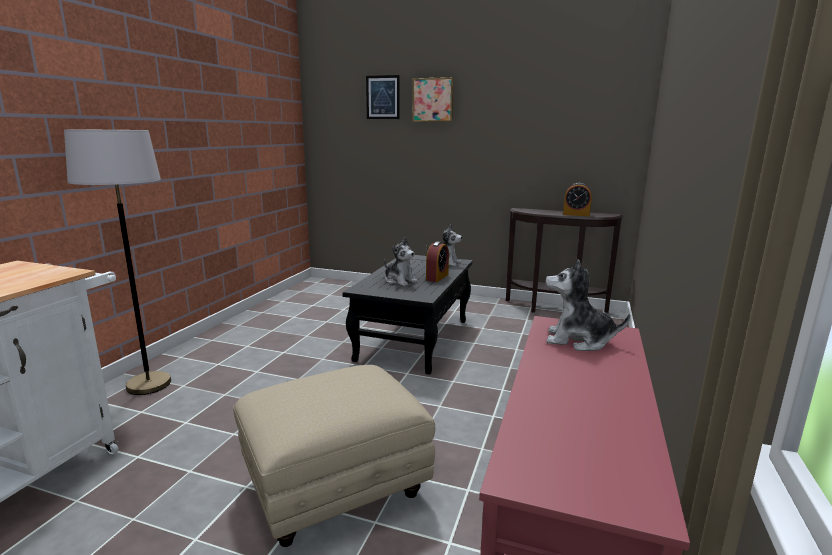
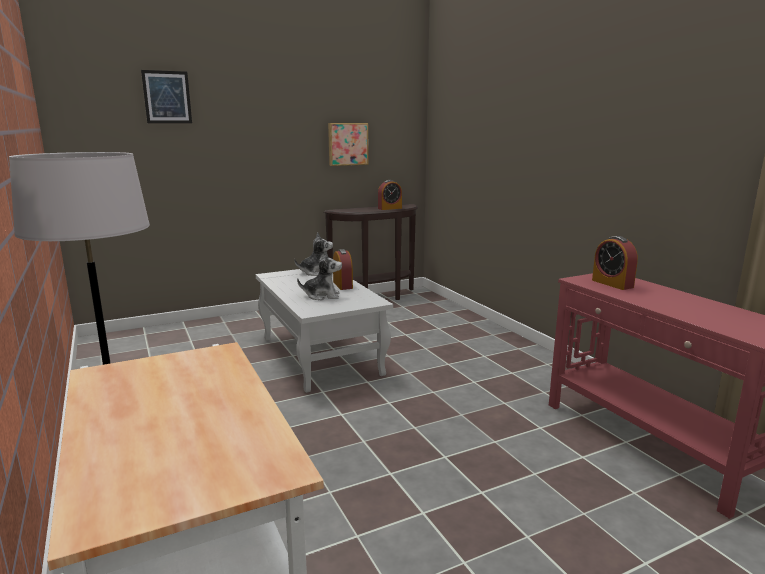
camera: 45 degrees left, 0 degrees up
beige ottoman [233,365,435,547] -> none
black coffee table [343,255,473,375] -> white coffee table [256,269,393,393]
picture [412,77,454,122] -> picture moved to [328,123,369,166]
plush toy [546,259,630,351] -> alarm clock [592,236,638,290]

